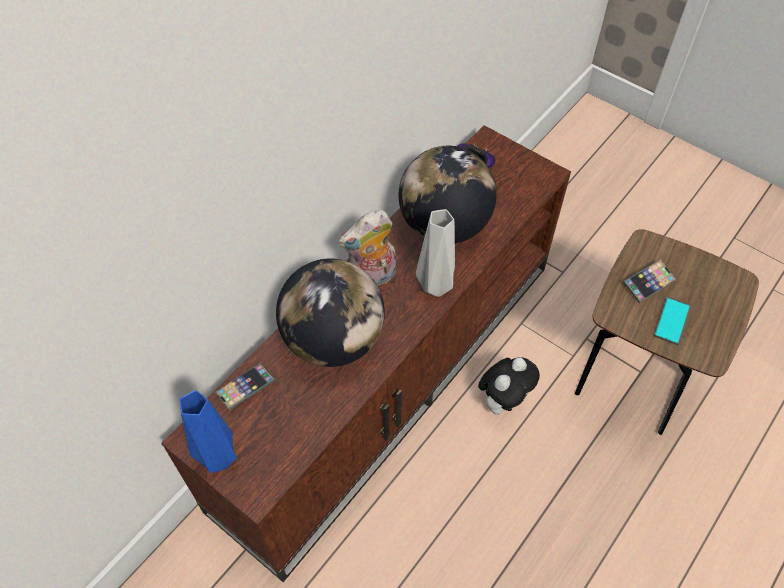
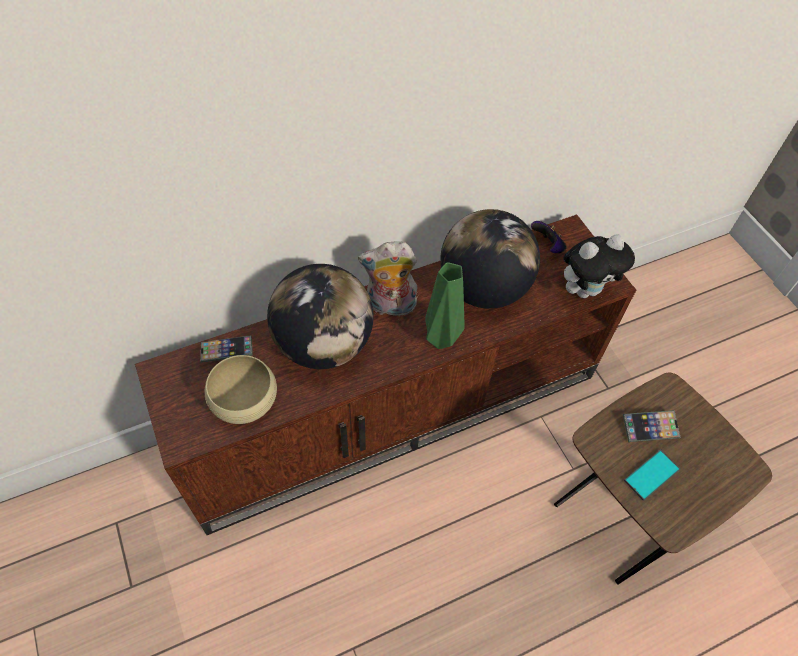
camera: 25 degrees right, 0 degrees up
blue vase [179,390,237,473] -> none
grey vase [416,209,455,297] -> green vase [425,262,465,349]
plush toy [478,357,540,415] -> plush toy moved to [563,234,635,298]
none -> beige bowl [205,355,277,424]

